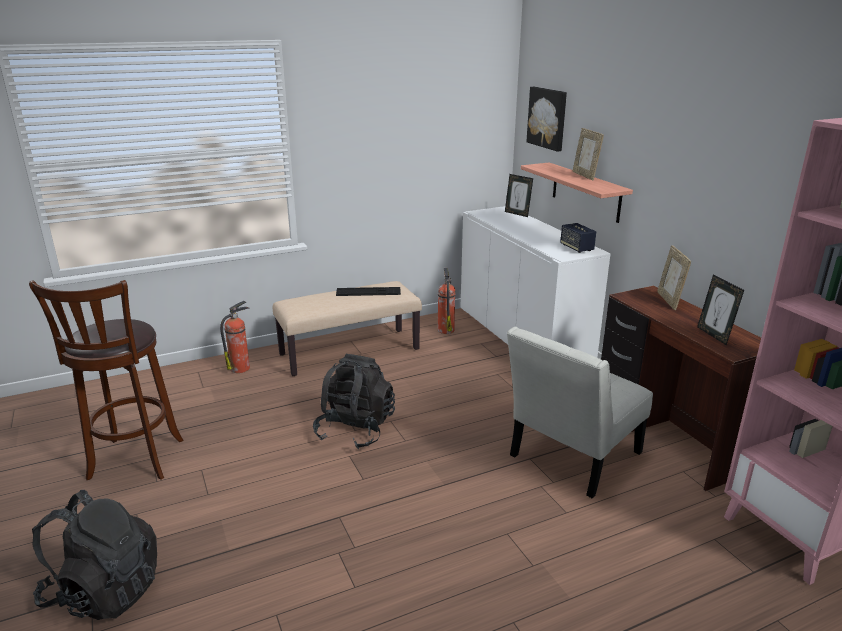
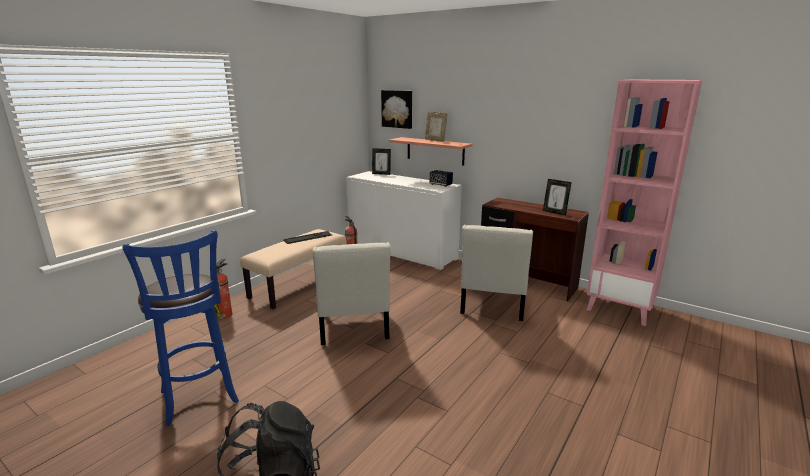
camera: 30 degrees left, 5 degrees down
brown stool [29,280,184,480] -> blue stool [122,230,239,426]
black backpack [313,354,395,449] -> white chair [313,242,391,345]
picture frame [657,245,691,310] -> none

